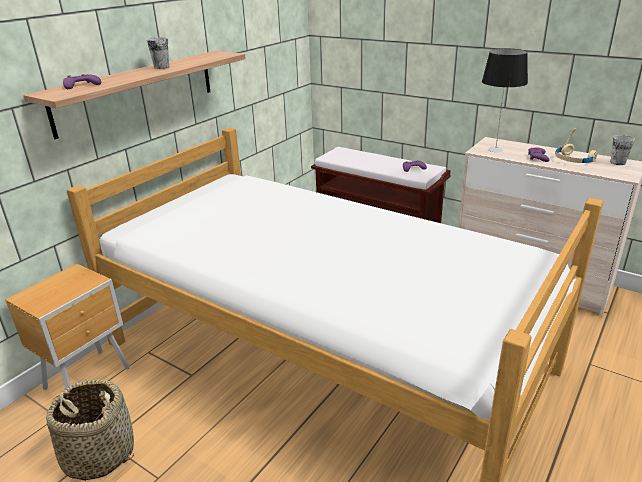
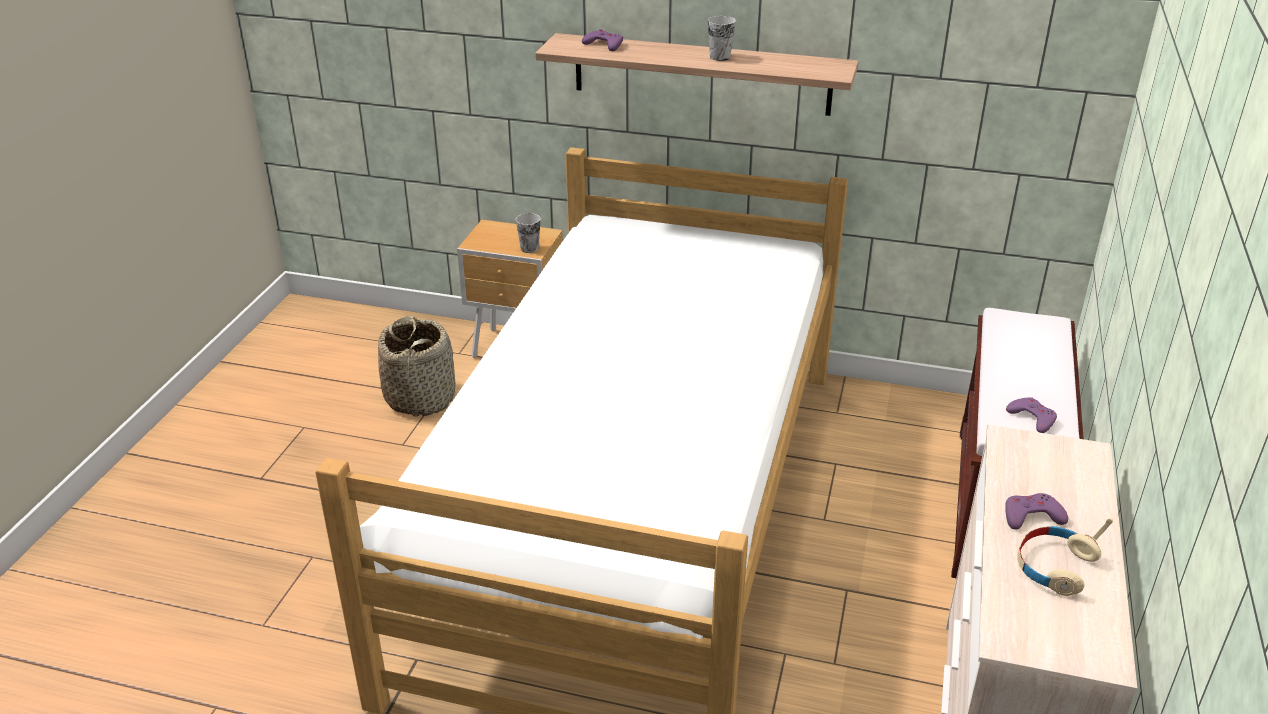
camera: 70 degrees right, 5 degrees up
table lamp [482,49,528,152] -> none
cup [611,135,635,165] -> cup moved to [516,213,541,253]

